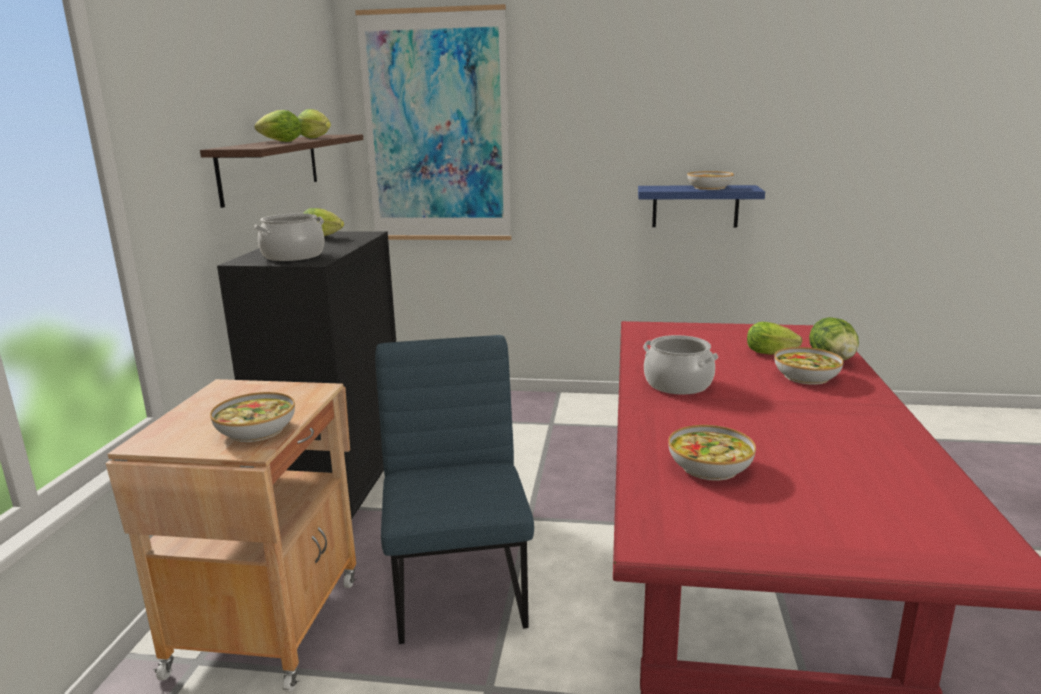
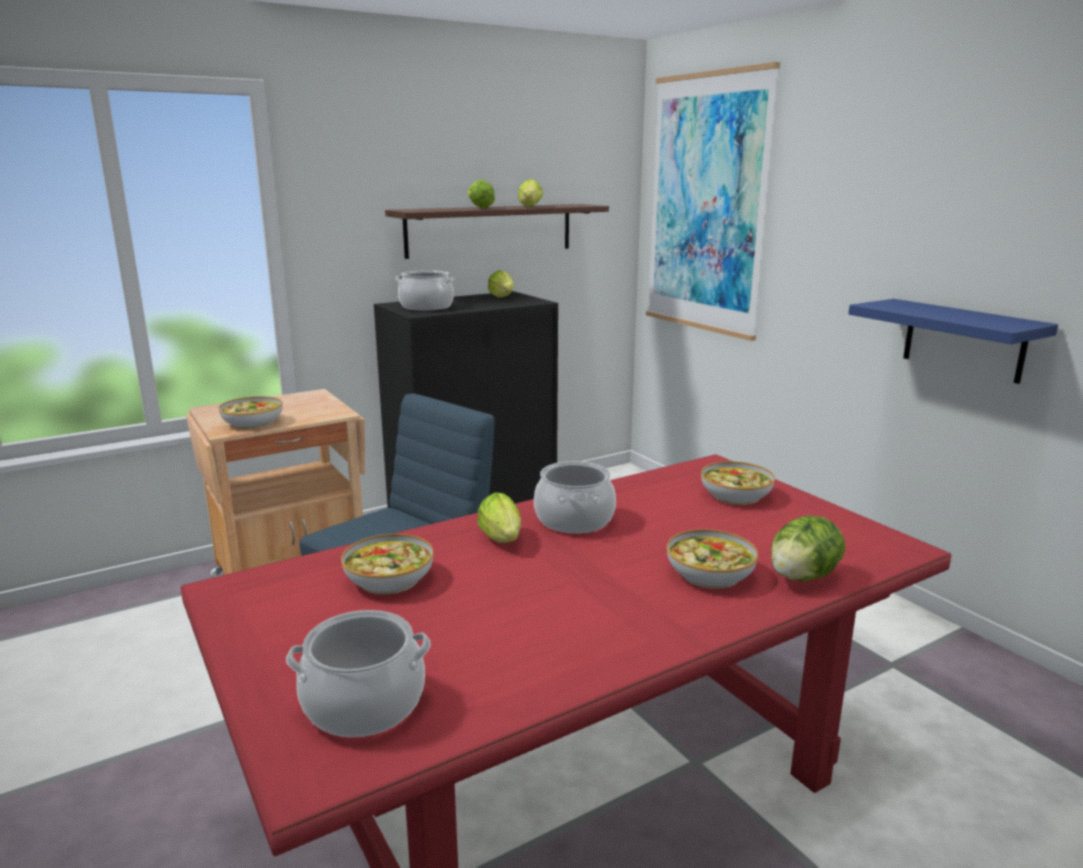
camera: 50 degrees right, 0 degrees up
bowl [687,171,734,190] -> bowl moved to [701,461,775,505]
lettuce [747,322,802,355] -> lettuce moved to [477,492,521,543]
none -> cooking pot [286,610,431,738]

